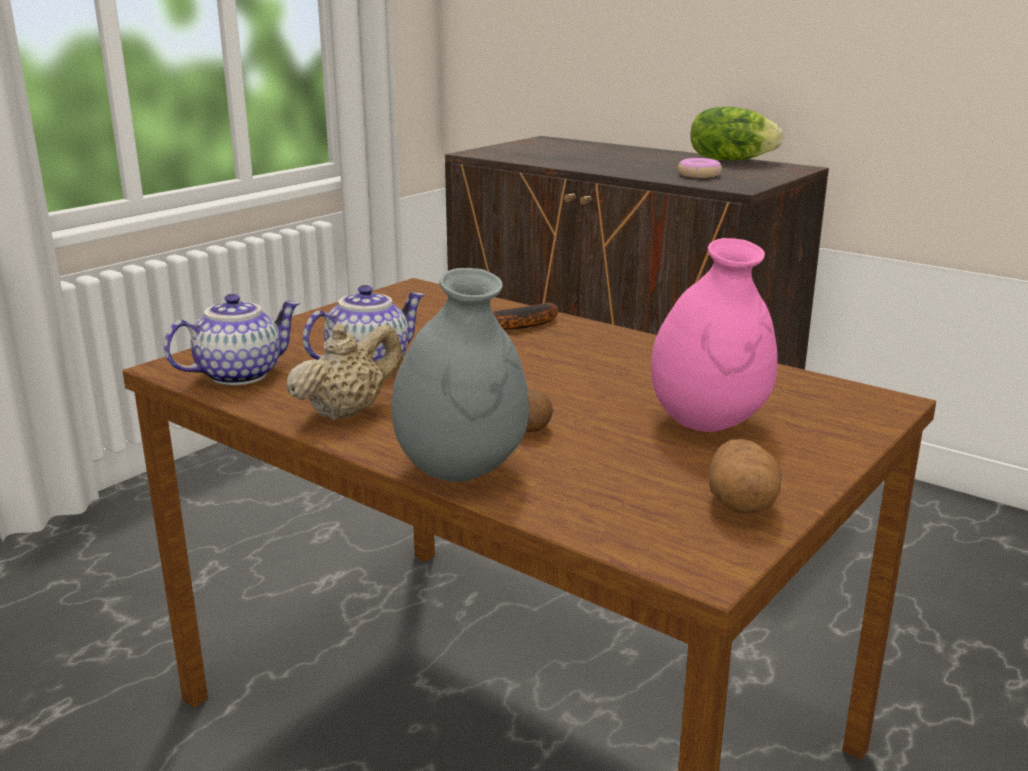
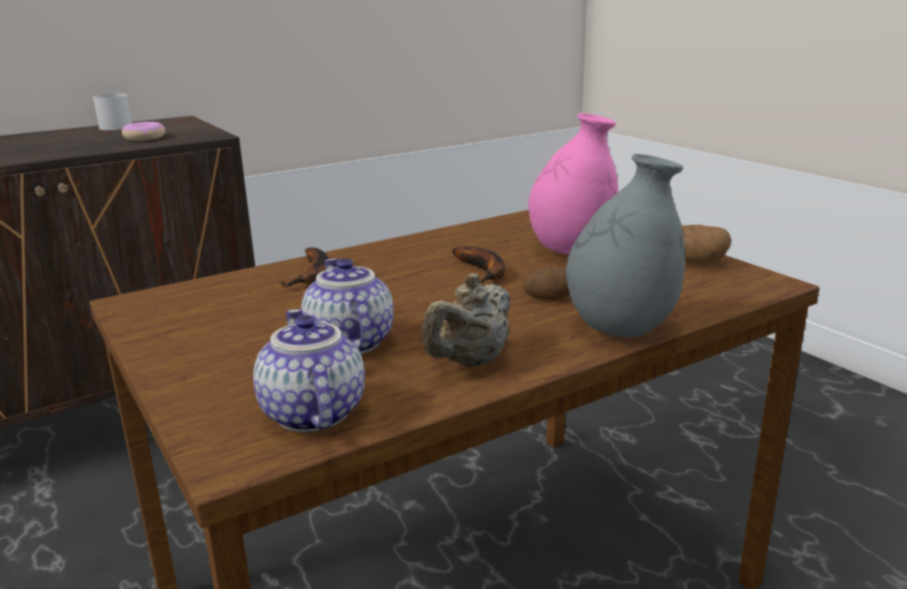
camera: 70 degrees left, 0 degrees up
beige teapot [287,324,402,420] -> beige teapot turned 120 degrees counterclockwise [421,273,510,367]
lettuce [691,106,783,161] -> white mug [93,94,132,130]
none -> banana [452,246,505,284]

